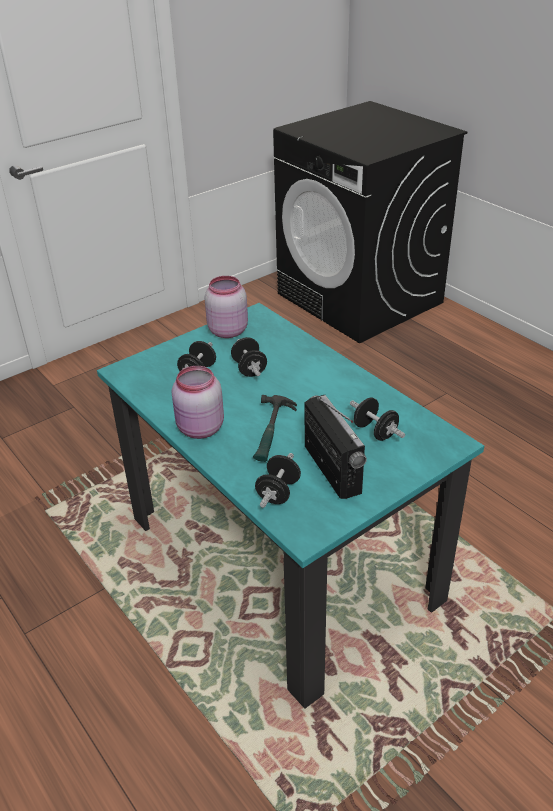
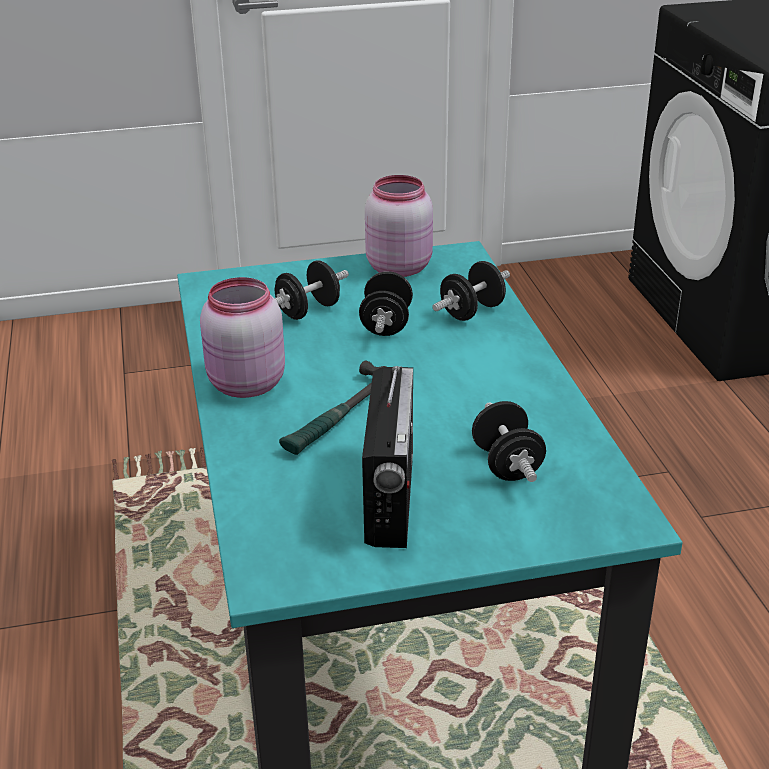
camera: 25 degrees right, 5 degrees down
black dumbbell [255,453,301,508] -> black dumbbell moved to [432,261,510,321]

